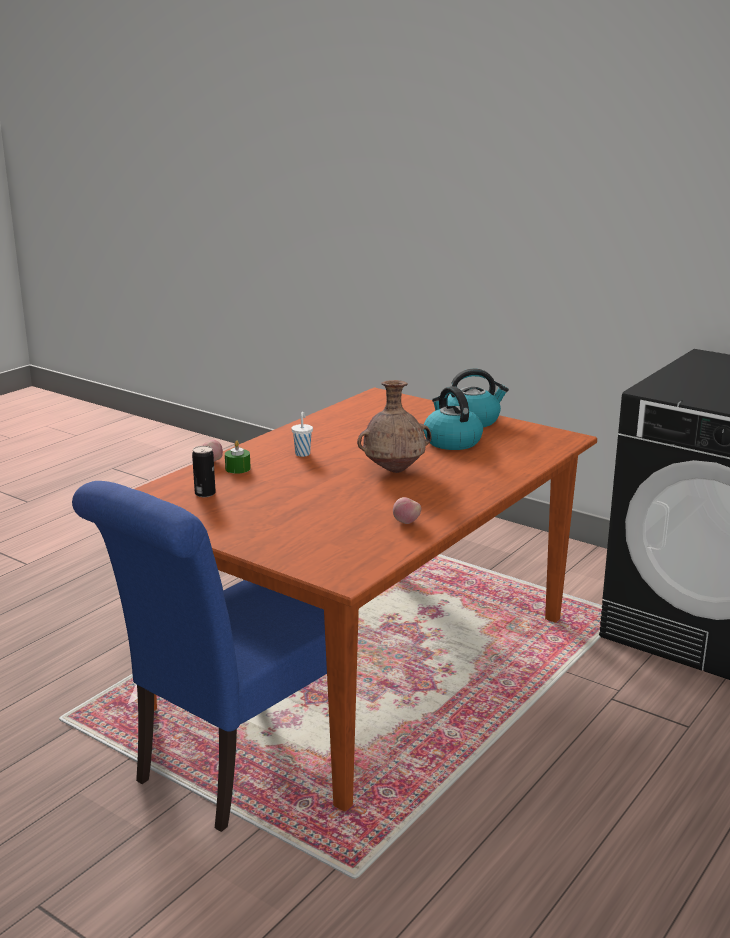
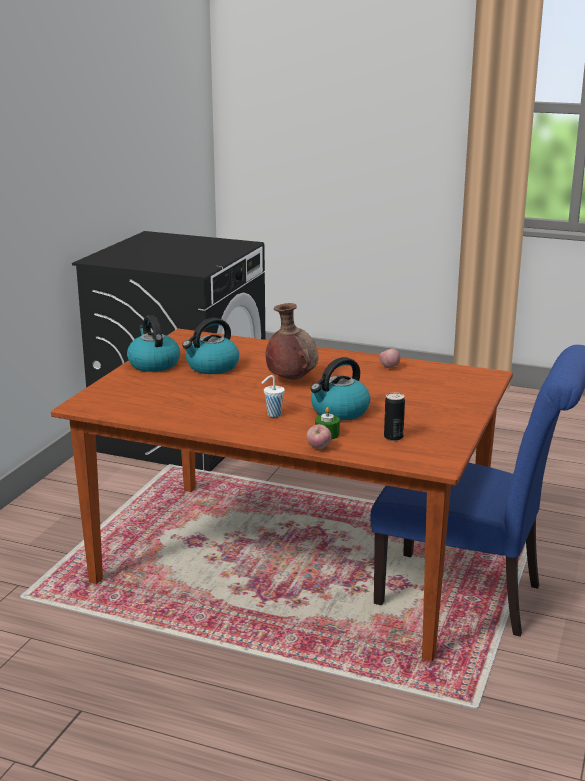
camera: 105 degrees left, 0 degrees up
none -> kettle [310,357,370,421]

